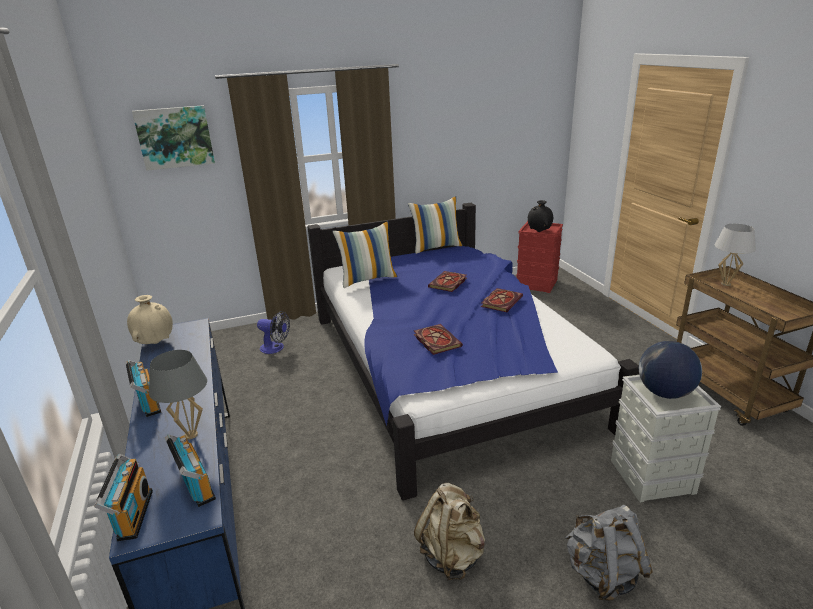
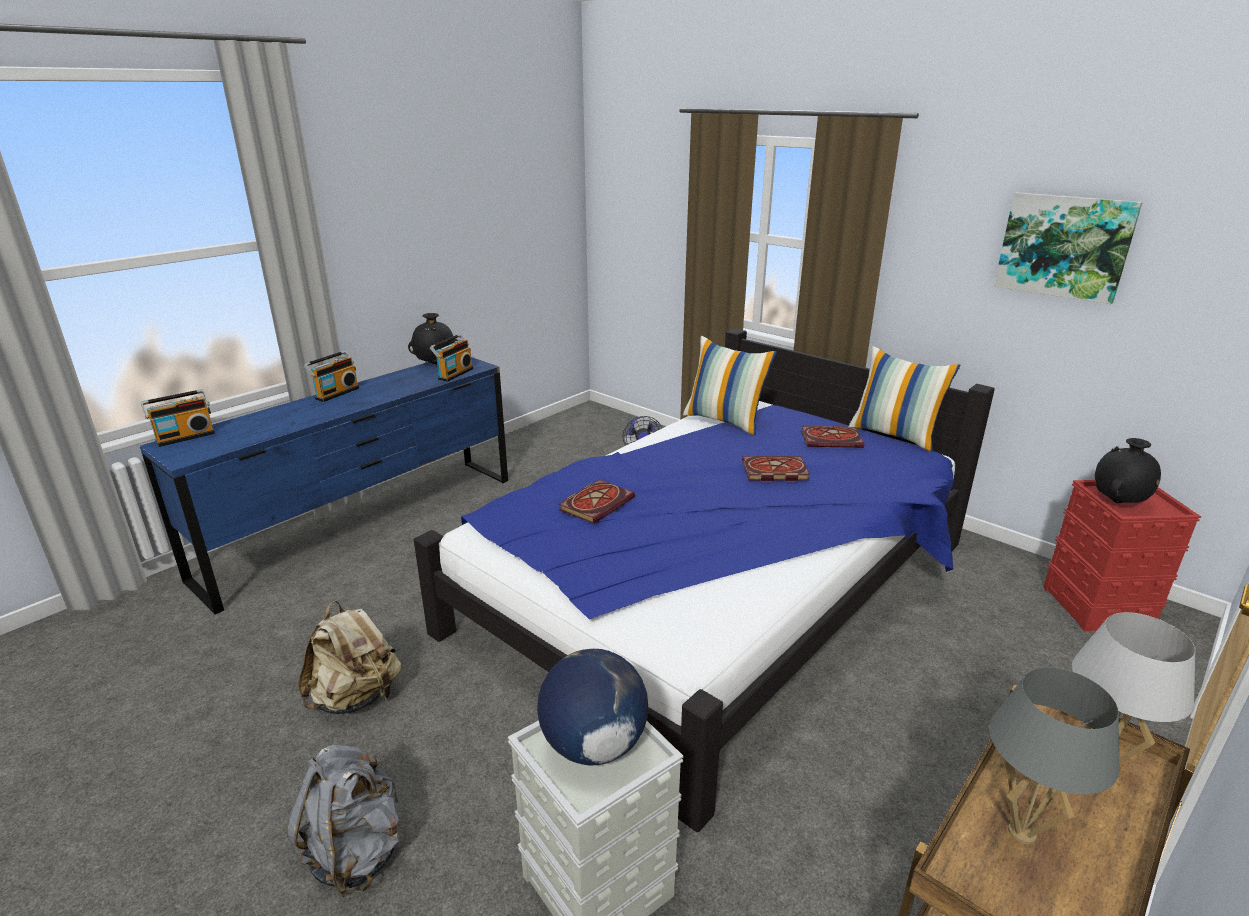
camera: 60 degrees right, 0 degrees up
beige vase [127,295,173,344] -> black vase [408,313,458,365]
picture [132,105,215,171] -> picture moved to [994,192,1143,304]
grey table lamp [149,350,207,439] -> grey table lamp moved to [989,667,1119,844]
radio [165,434,216,507] -> radio moved to [430,334,473,382]
book [481,288,523,312] -> book moved to [801,426,864,448]

